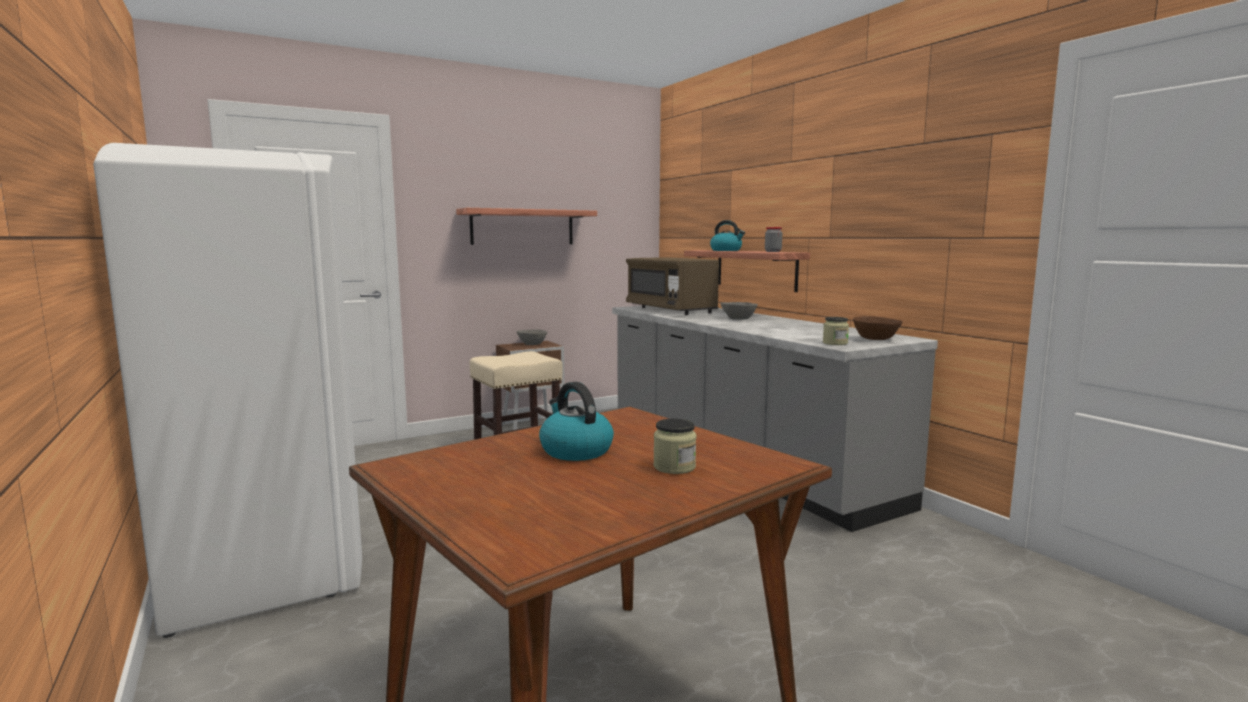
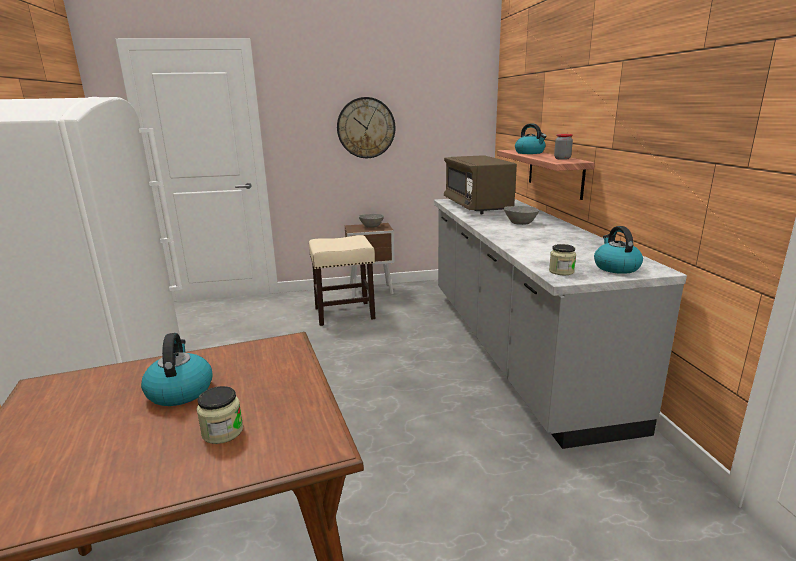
camera: 20 degrees right, 10 degrees up
shelf [456,208,597,245] -> wall clock [337,97,395,158]
brown bowl [853,316,903,340] -> kettle [594,226,643,274]

